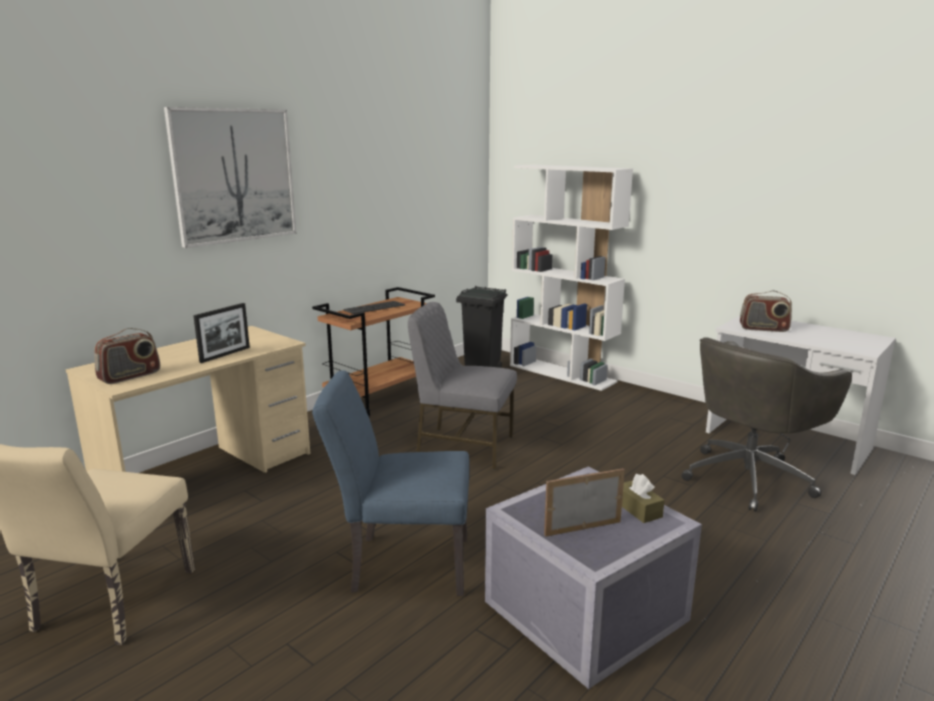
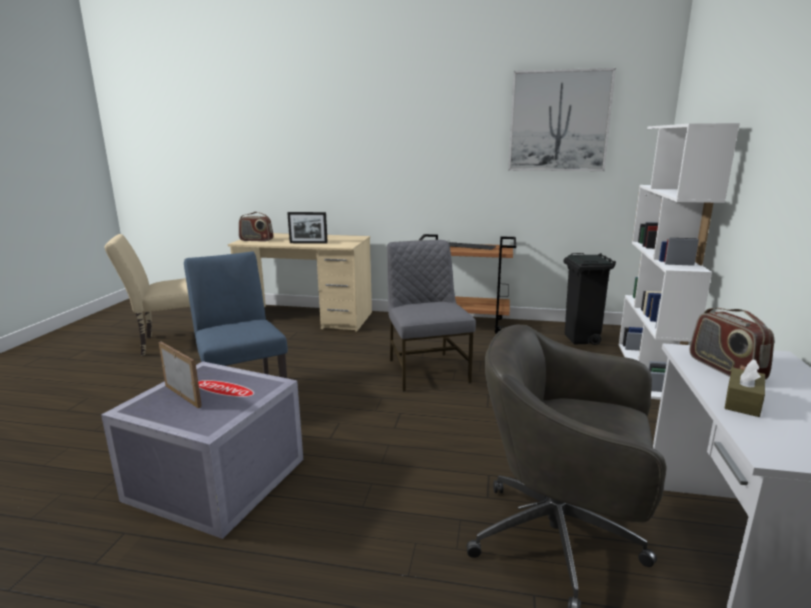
camera: 60 degrees right, 0 degrees up
picture [164,107,296,248] -> picture moved to [508,68,616,171]
brown tissue box [622,474,665,523] -> brown tissue box moved to [725,360,765,417]

